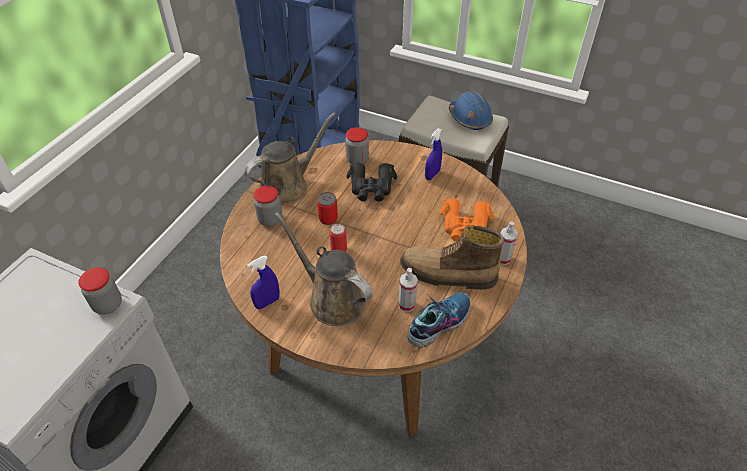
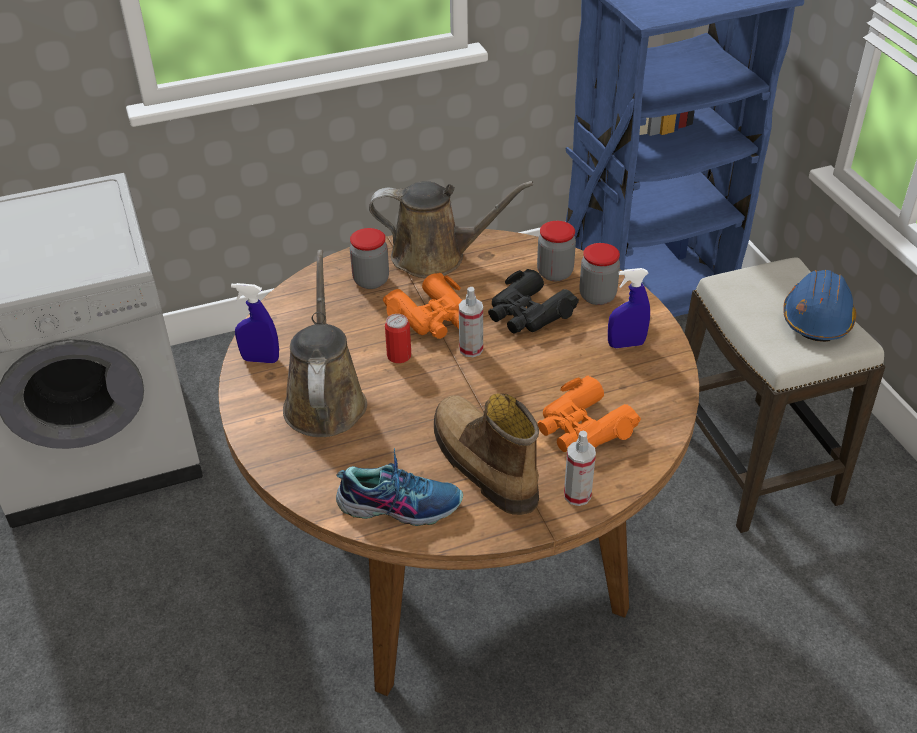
camera: 45 degrees right, 5 degrees down
jar [78,267,122,315] -> jar moved to [579,243,620,305]
can [317,192,338,225] -> orange binoculars [383,273,462,339]
spray bottle [398,268,418,312] -> spray bottle moved to [459,287,483,357]

